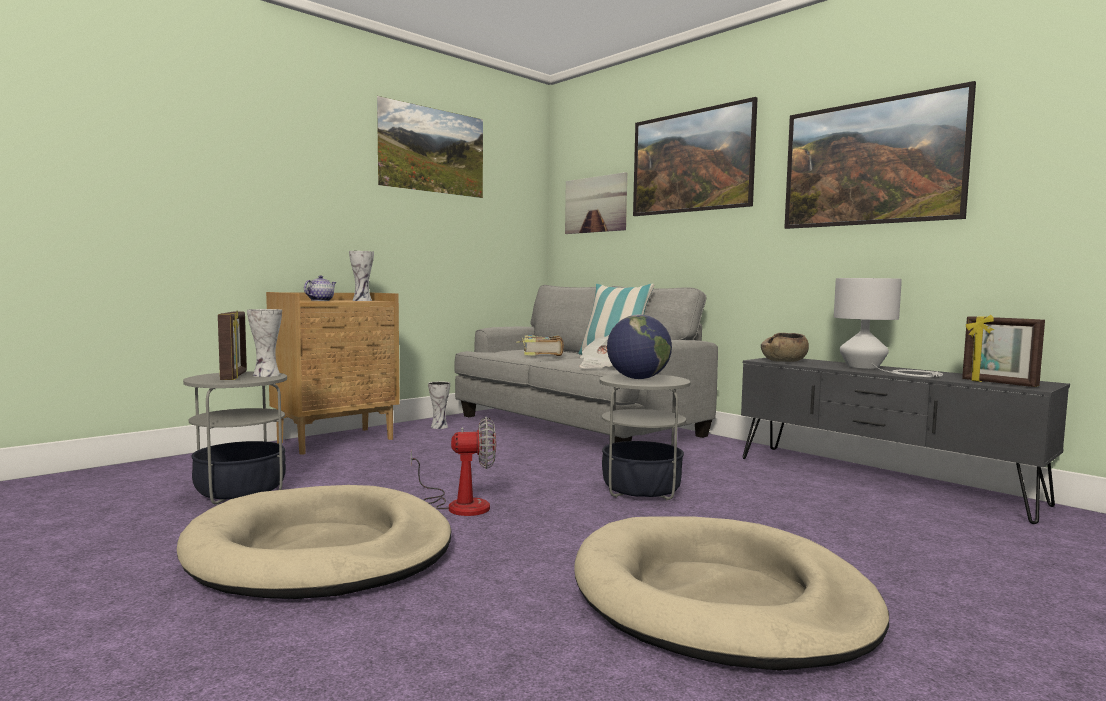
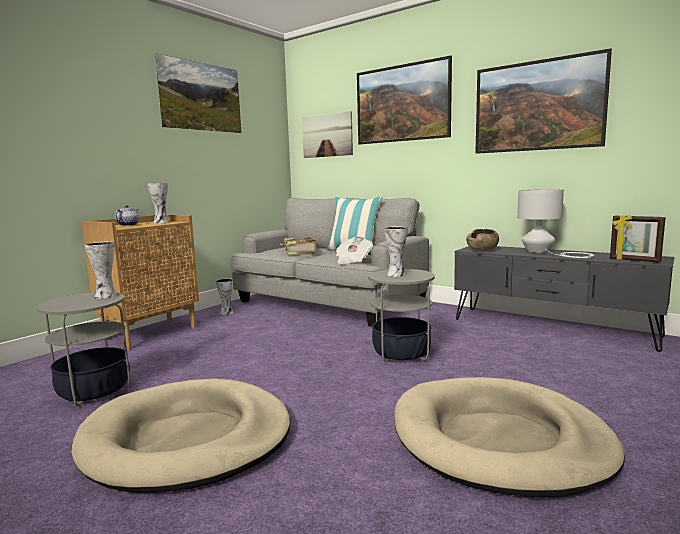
camera: 10 degrees left, 5 degrees up
picture frame [218,311,247,380] -> none
fan [411,417,496,516] -> none
globe [607,314,672,379] -> vase [384,227,408,277]

